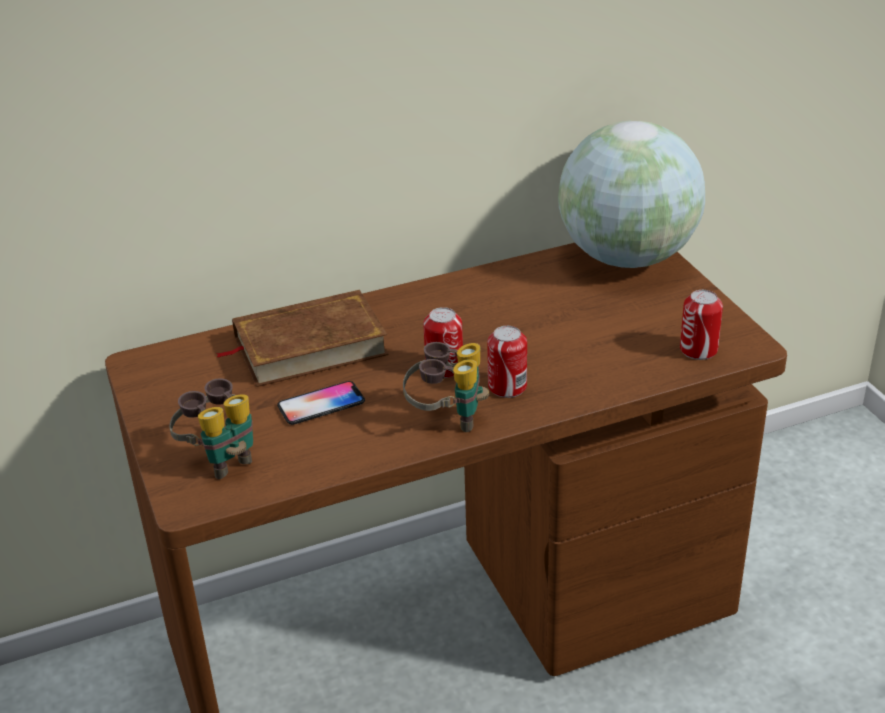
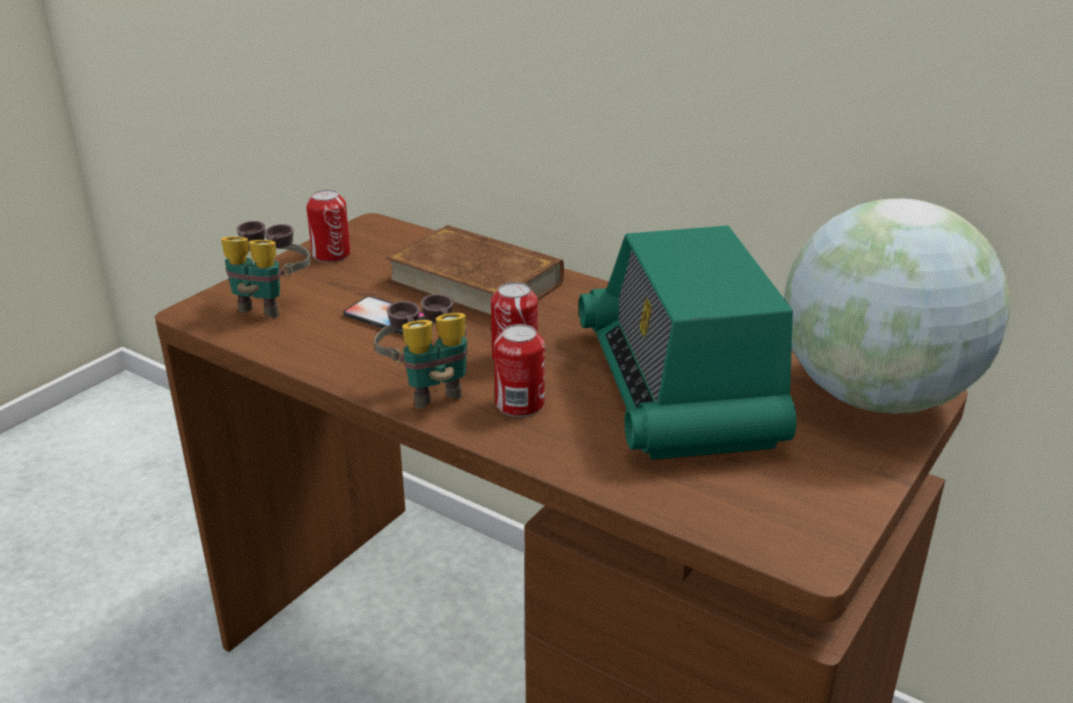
camera: 55 degrees right, 5 degrees down
can [680,290,723,360] -> can moved to [306,190,351,262]
none -> radio [579,226,796,460]

